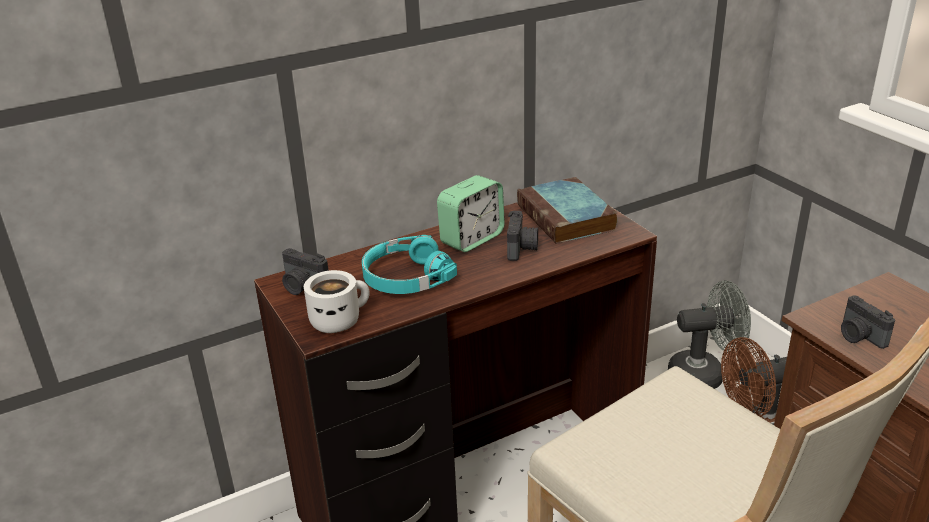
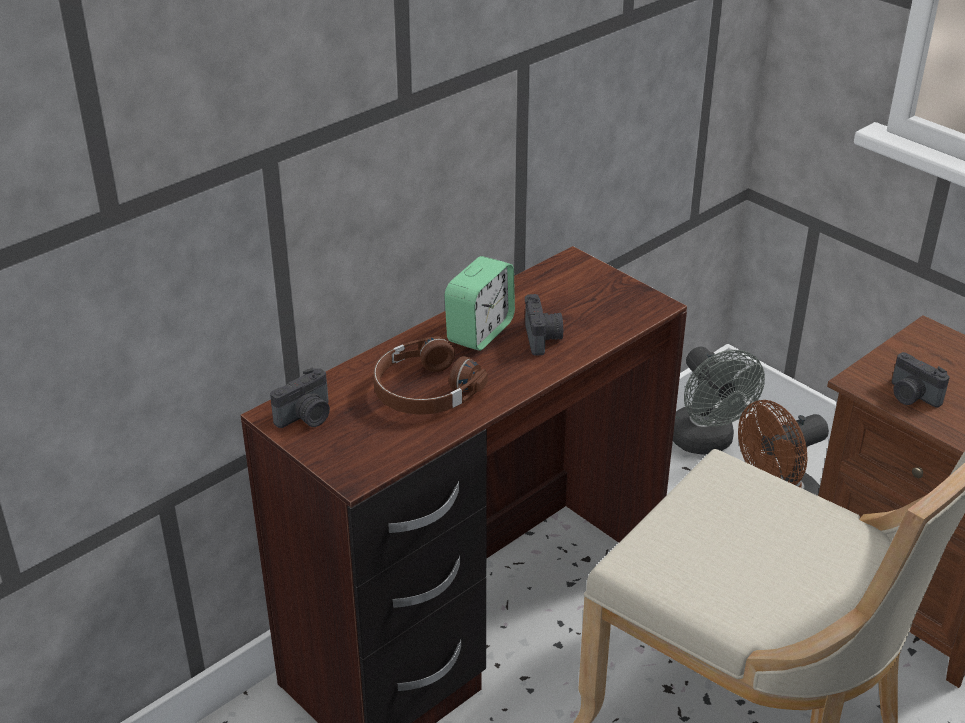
camera: 15 degrees left, 5 degrees up
camera [282,248,329,295] -> camera turned 60 degrees counterclockwise [270,367,330,428]
white mug [304,270,370,333] -> none
turquoise headphones [362,235,457,294] -> brown headphones [373,336,488,414]
book [517,177,617,244] -> none
grey fan [668,280,751,389] -> grey fan turned 90 degrees clockwise [673,347,765,455]

